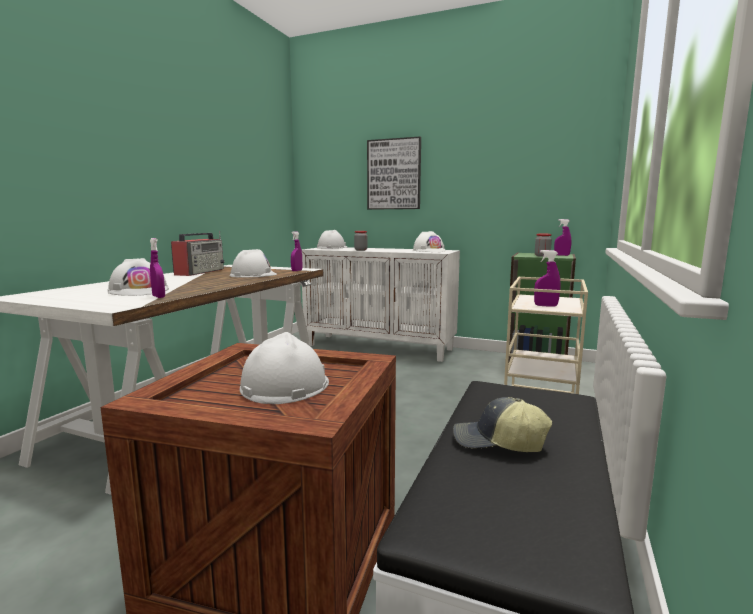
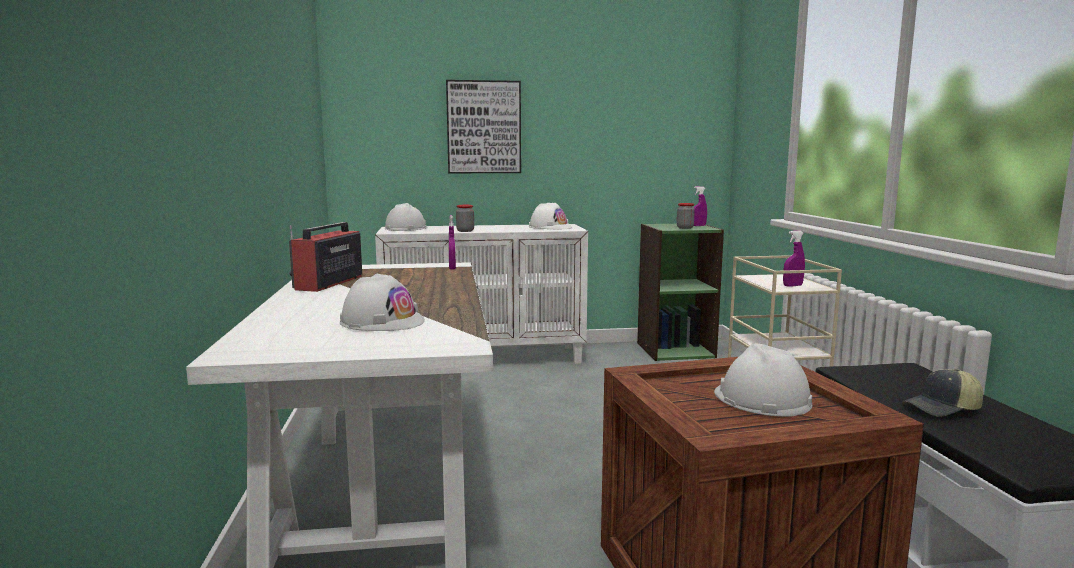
camera: 30 degrees left, 0 degrees up
purple spray bottle [150,238,165,298] -> none
radio [171,230,225,276] -> radio turned 150 degrees counterclockwise [289,222,362,292]
white hard hat [230,249,277,277] -> none

